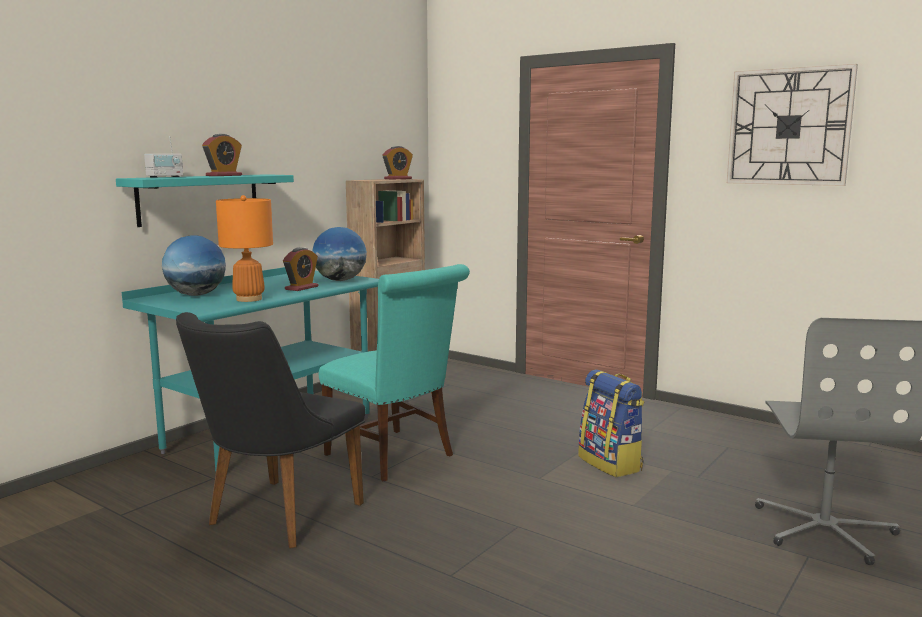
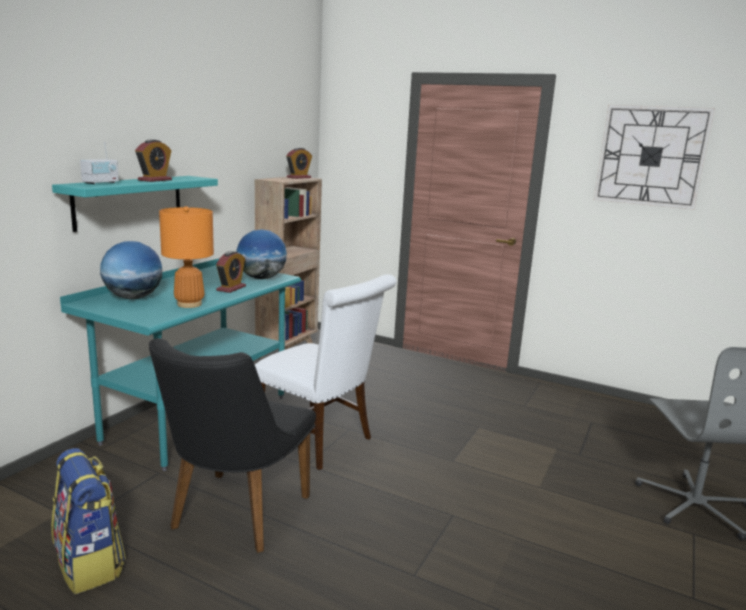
camera: 10 degrees left, 5 degrees up
turquoise chair [319,264,470,481] -> white chair [255,274,397,470]
backpack [578,369,644,477] -> backpack moved to [51,448,126,594]

